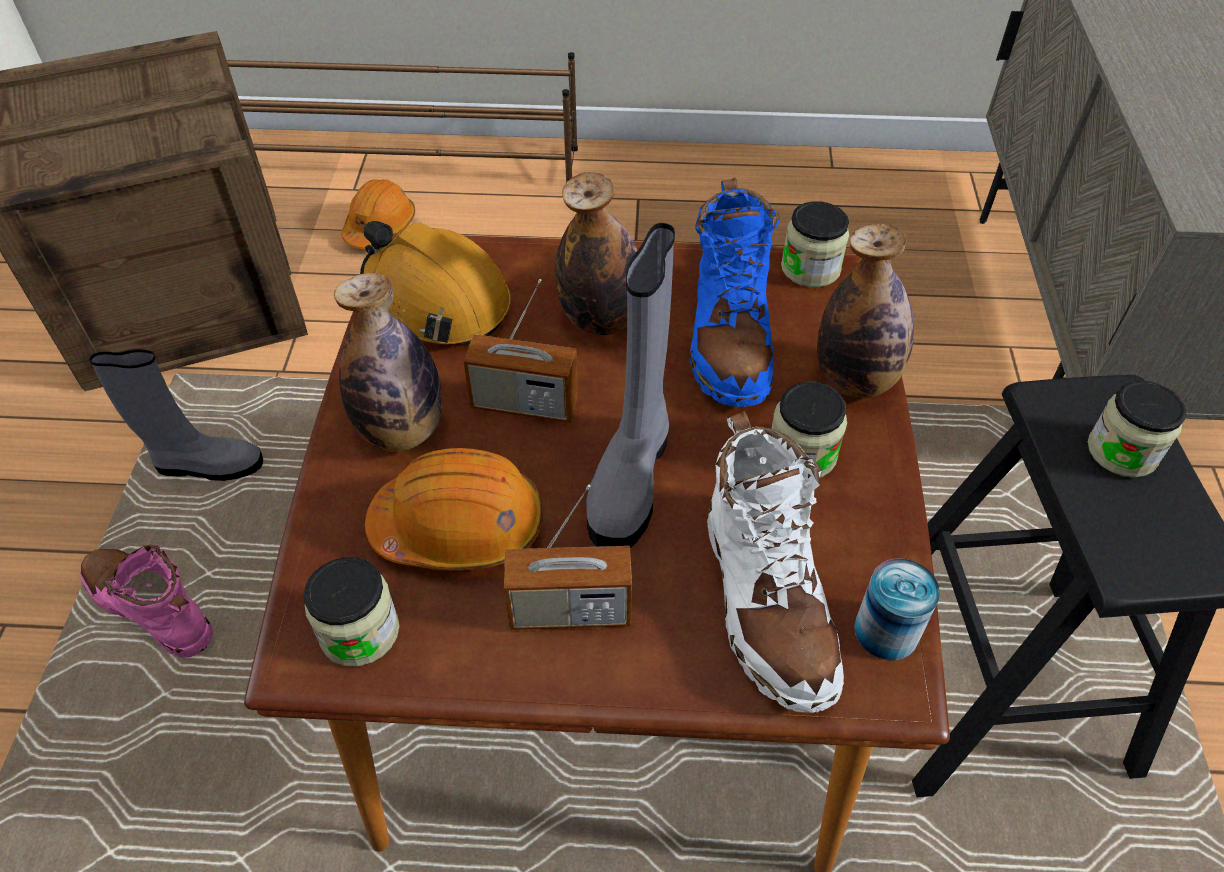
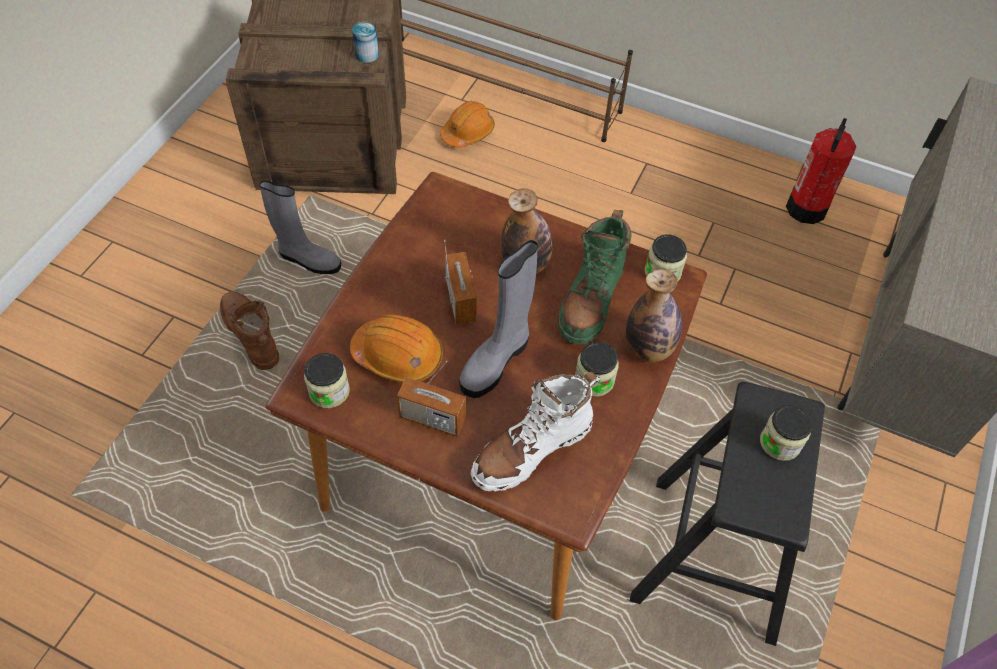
camera: 20 degrees right, 5 degrees up
pink boot [80,545,214,658] -> brown boot [220,291,279,370]
bottle [334,273,442,452] -> none
orange hard hat [360,221,511,345] -> none
radio [463,279,578,423] -> radio turned 135 degrees counterclockwise [444,240,477,324]
blue boot [690,178,780,407] -> green boot [558,210,632,345]
white boot [707,411,844,713] -> white boot turned 45 degrees clockwise [471,372,600,491]
can [854,558,940,661] -> can moved to [352,22,379,63]
none -> fire extinguisher [786,118,857,224]

